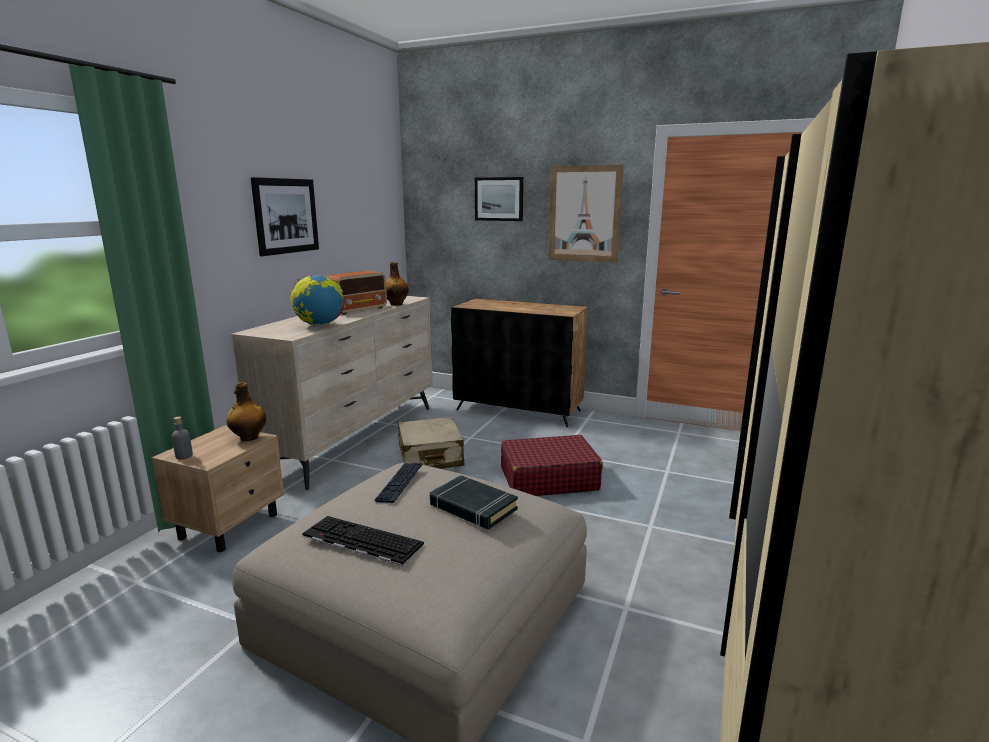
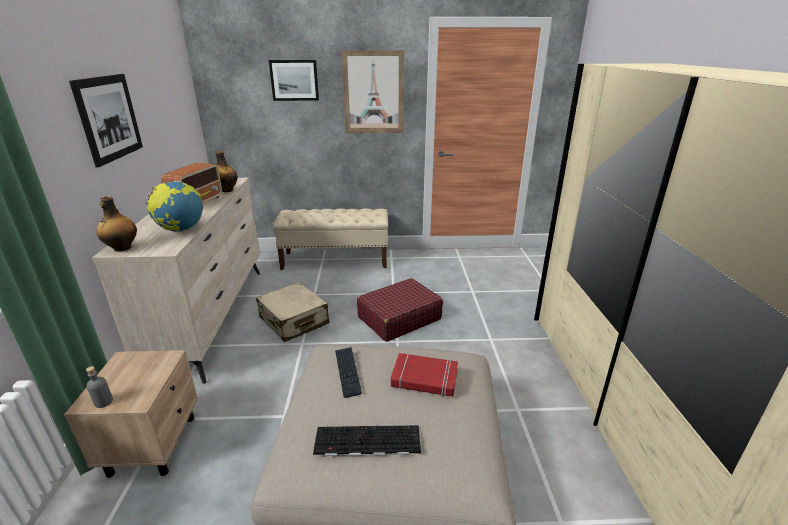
camera: 25 degrees left, 10 degrees up
bottle [226,382,266,441] -> bottle moved to [97,196,137,252]
black book [430,475,518,530] -> red book [391,353,458,397]
black cabinet [451,299,588,427] -> beige bench [272,209,388,270]

